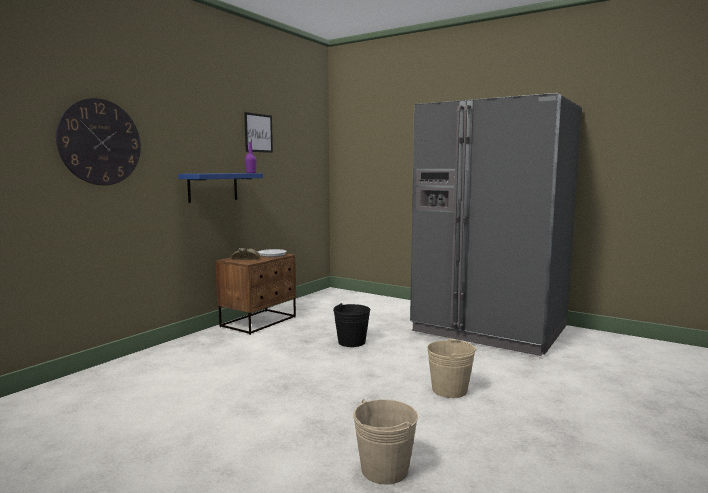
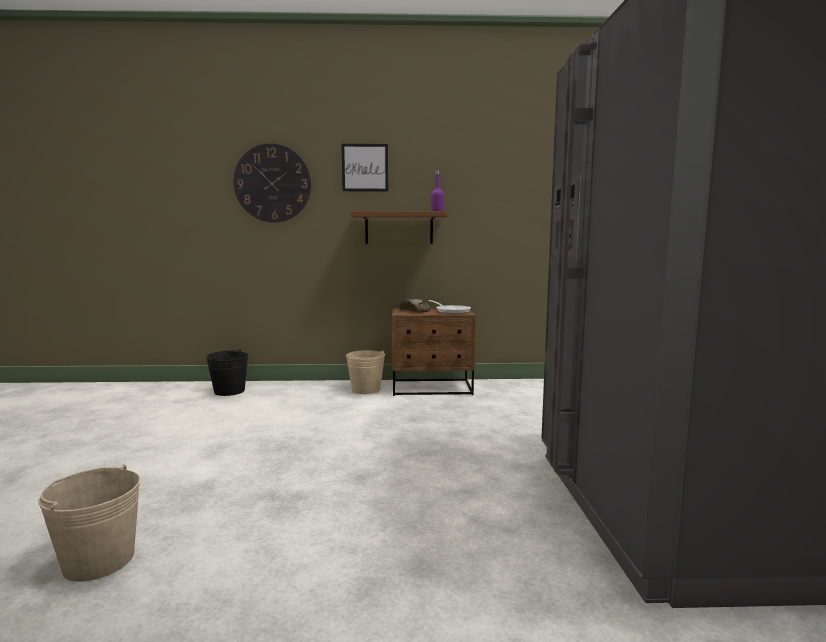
camera: 55 degrees right, 0 degrees up
blue shelf [178,173,263,203] -> brown shelf [351,211,447,244]
picture [244,112,273,153] -> picture moved to [342,144,388,192]
black bucket [333,303,370,347] -> black bucket moved to [206,349,248,396]
beige bucket [427,338,477,398] -> beige bucket moved to [346,350,385,394]

